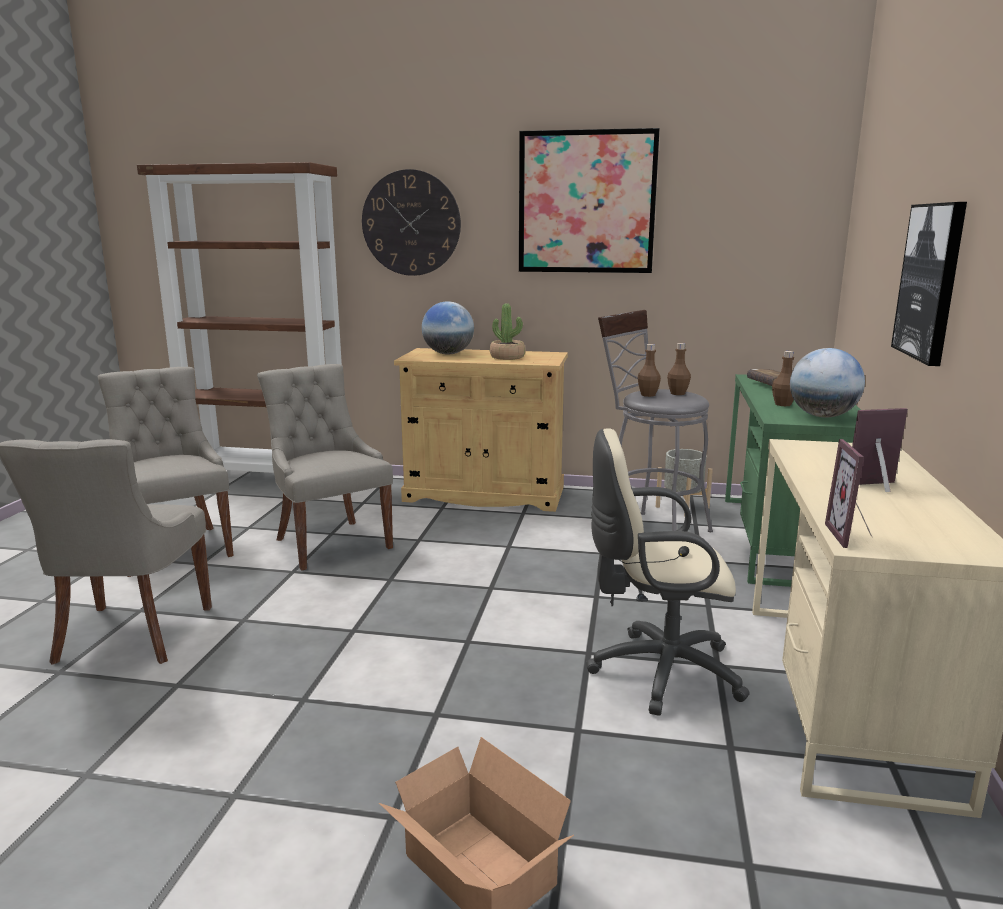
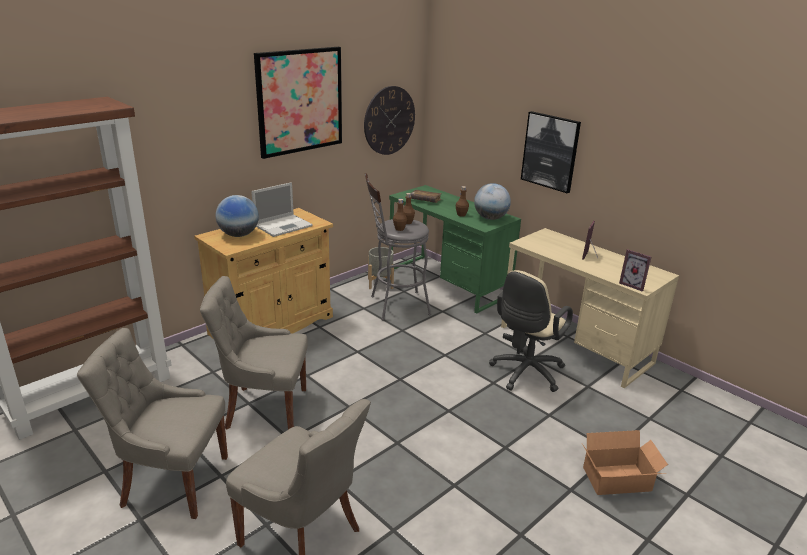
camera: 55 degrees left, 10 degrees up
wall clock [362,169,461,276] -> wall clock moved to [364,86,415,155]
potted plant [490,303,525,360] -> laptop [251,182,313,237]

